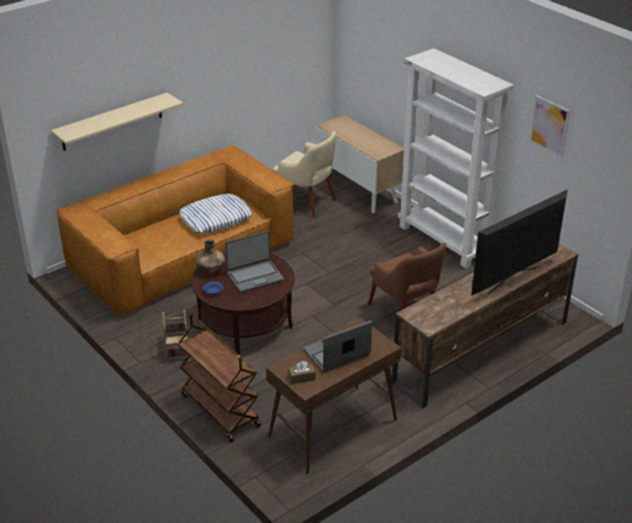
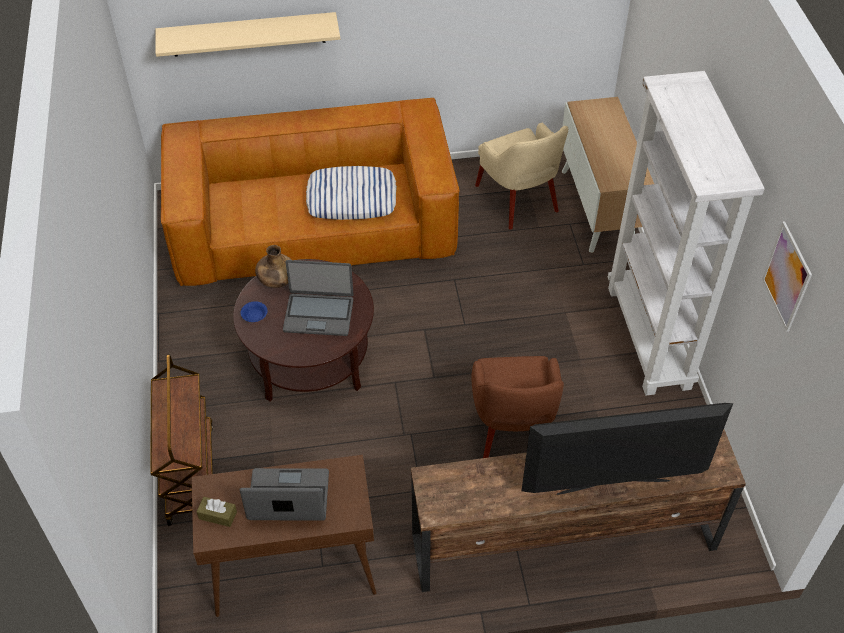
camera: 30 degrees right, 15 degrees up
basket [162,310,188,361] -> none

